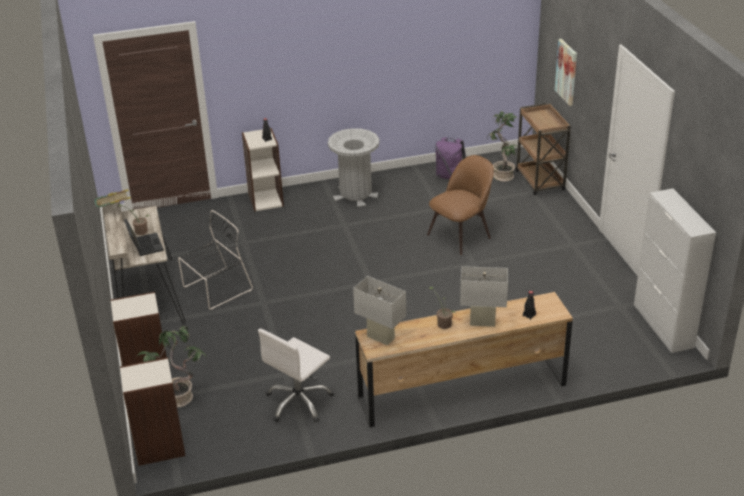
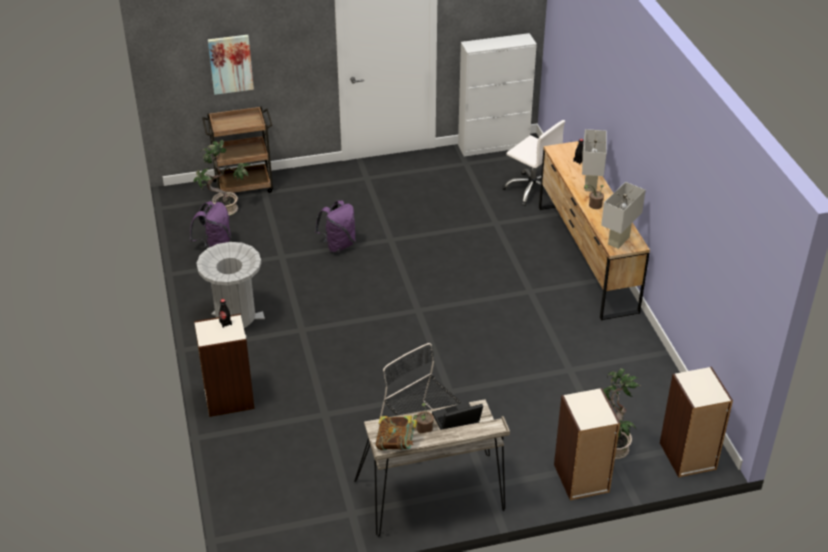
camera: 90 degrees left, 5 degrees up
white office chair [258,329,334,422] -> white office chair moved to [502,120,565,206]
brown chair [427,155,494,255] -> purple backpack [315,200,356,253]

